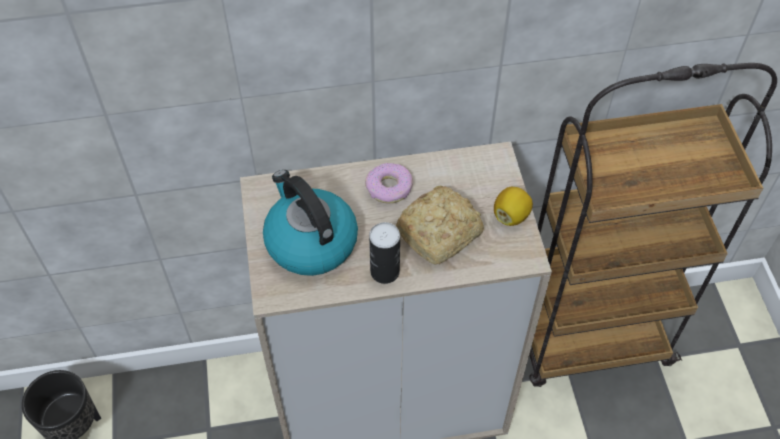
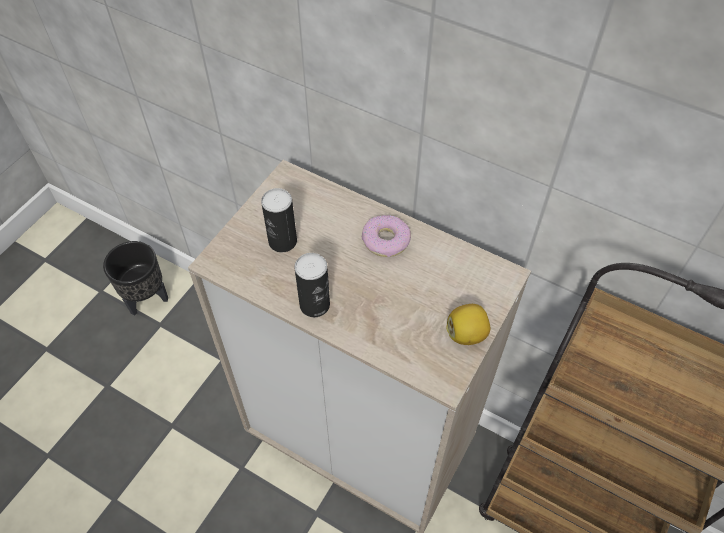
camera: 40 degrees right, 0 degrees up
kettle [263,170,358,276] -> can [261,188,297,252]
bread [396,186,484,264] -> none

